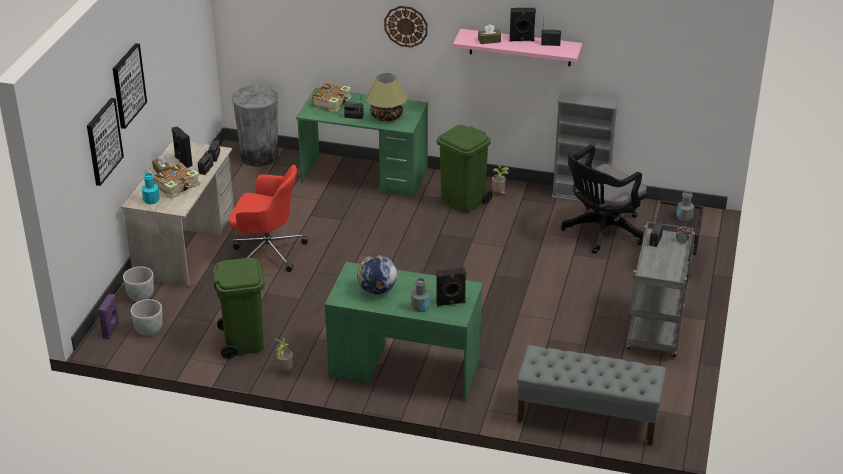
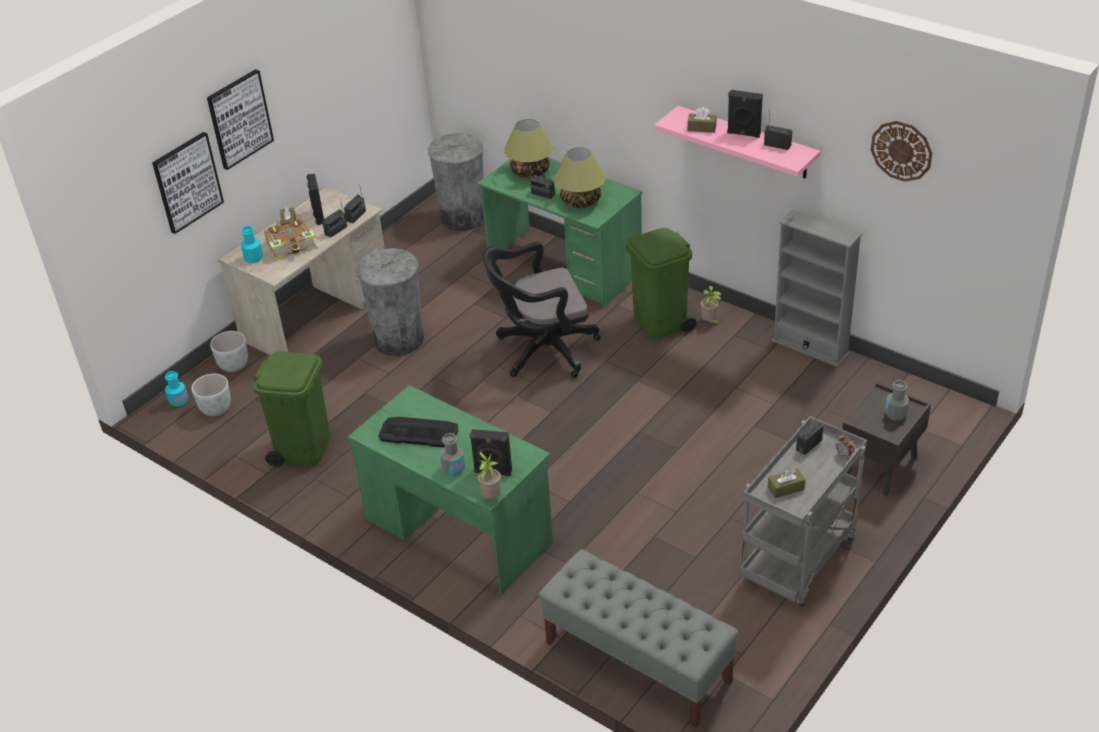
camera: 25 degrees right, 5 degrees up
purple speaker [98,294,119,340] -> turquoise bottle [165,371,188,407]
red office chair [229,165,309,272] -> grey trash can [356,248,424,356]
potted plant [275,336,293,371] -> potted plant moved to [477,451,501,499]
book [312,83,351,113] -> table lamp [504,119,554,178]
globe [357,255,397,294] -> keyboard [379,417,458,447]
wall clock [384,6,428,48] -> wall clock moved to [871,121,932,182]
black office chair [561,145,648,254] -> black office chair moved to [483,242,601,378]
none -> brown tissue box [768,469,805,498]

